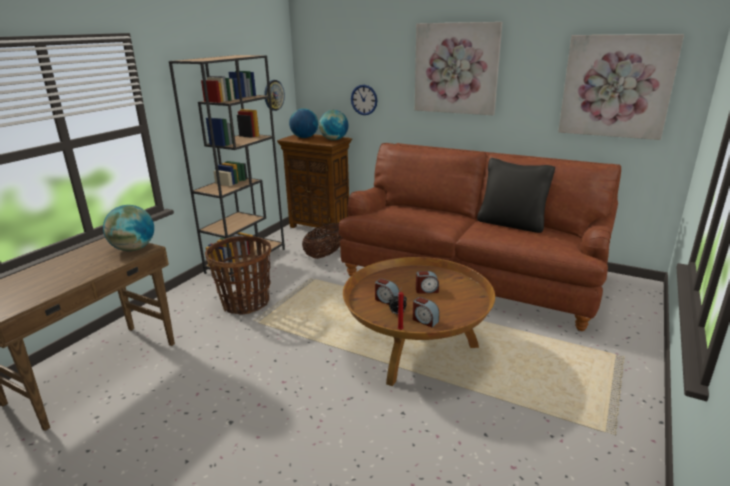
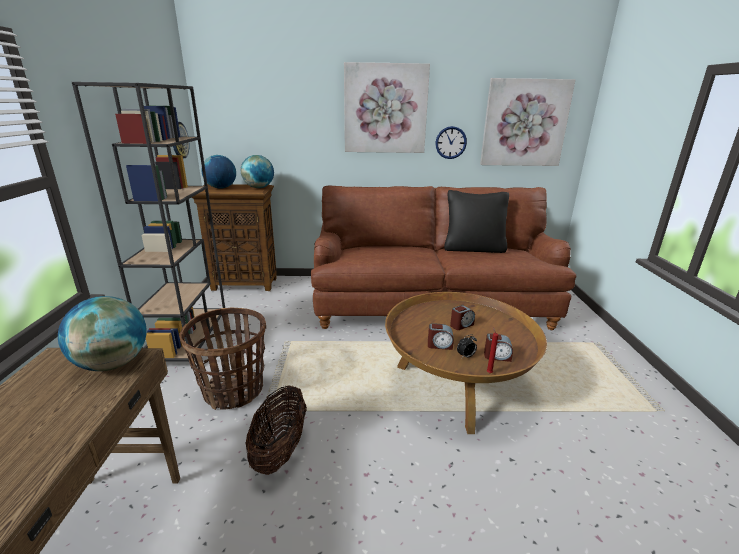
camera: 30 degrees left, 0 degrees up
basket [302,223,344,259] -> basket moved to [245,386,307,475]
wall clock [351,85,377,115] -> wall clock moved to [435,126,467,159]

